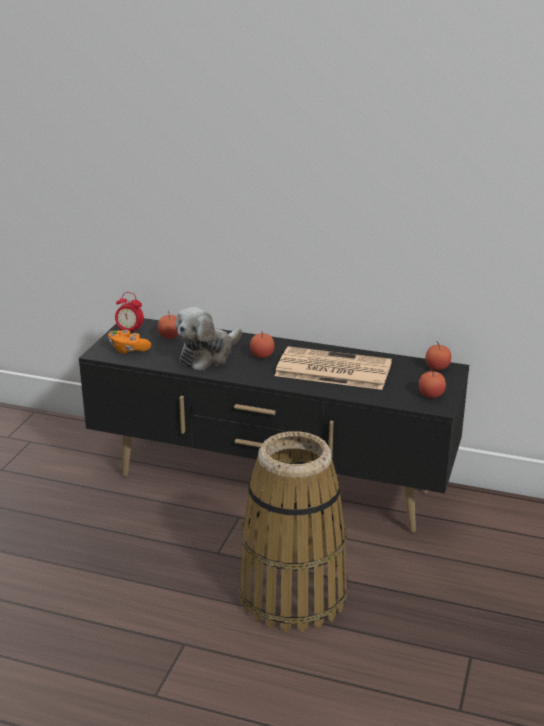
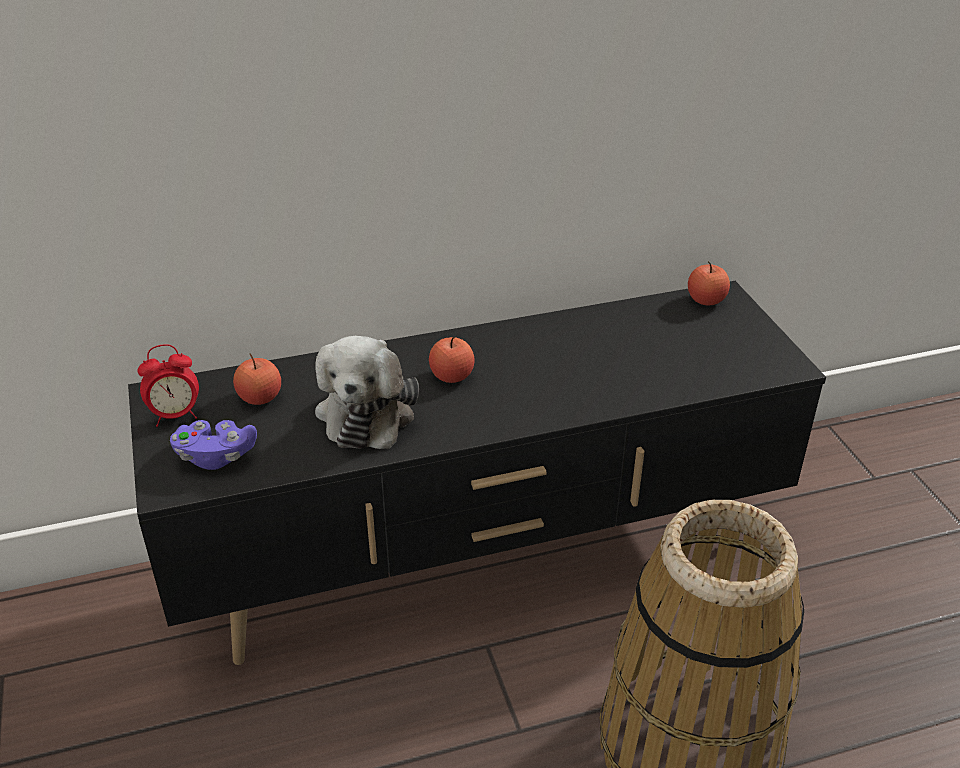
camera: 35 degrees left, 10 degrees up
orange game controller [108,330,151,354] -> purple game controller [170,420,257,470]
newspaper [274,346,392,390] -> none
apple [419,368,446,398] -> none

